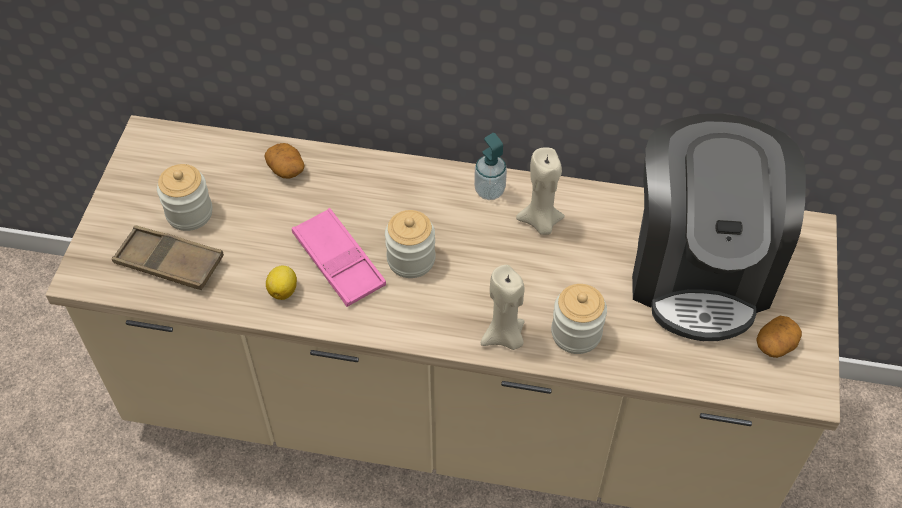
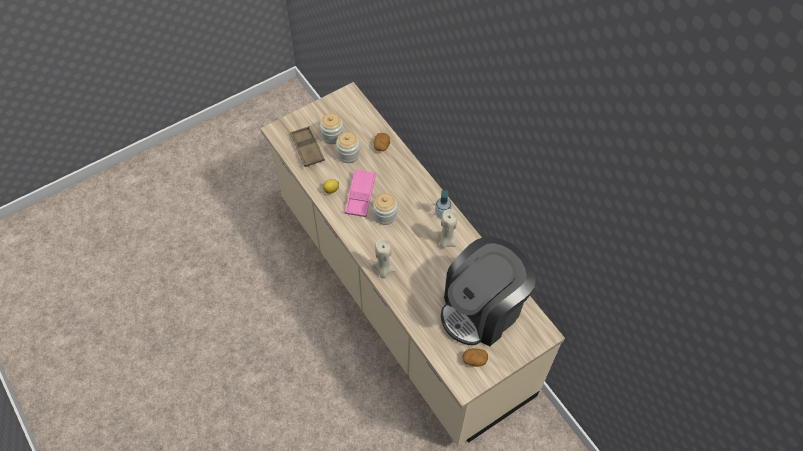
camera: 45 degrees right, 5 degrees up
jar [551,284,607,354] -> jar moved to [336,132,360,163]

